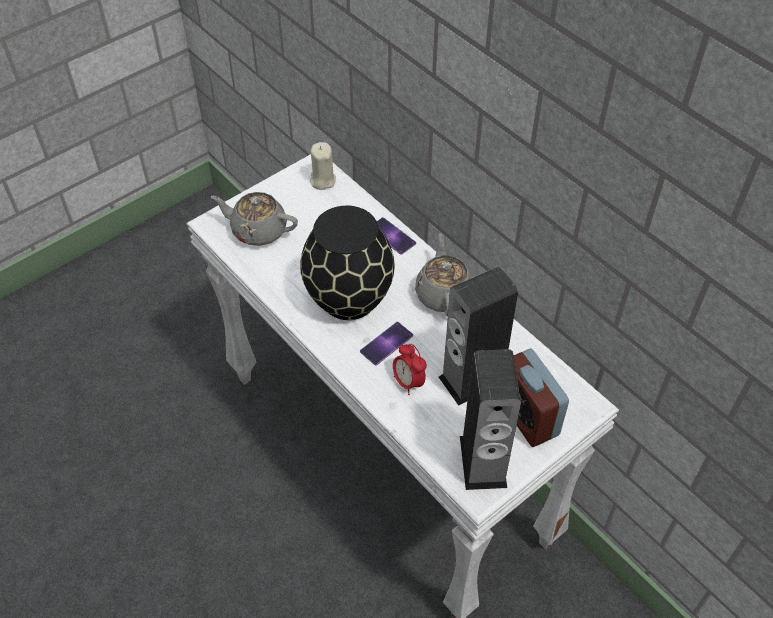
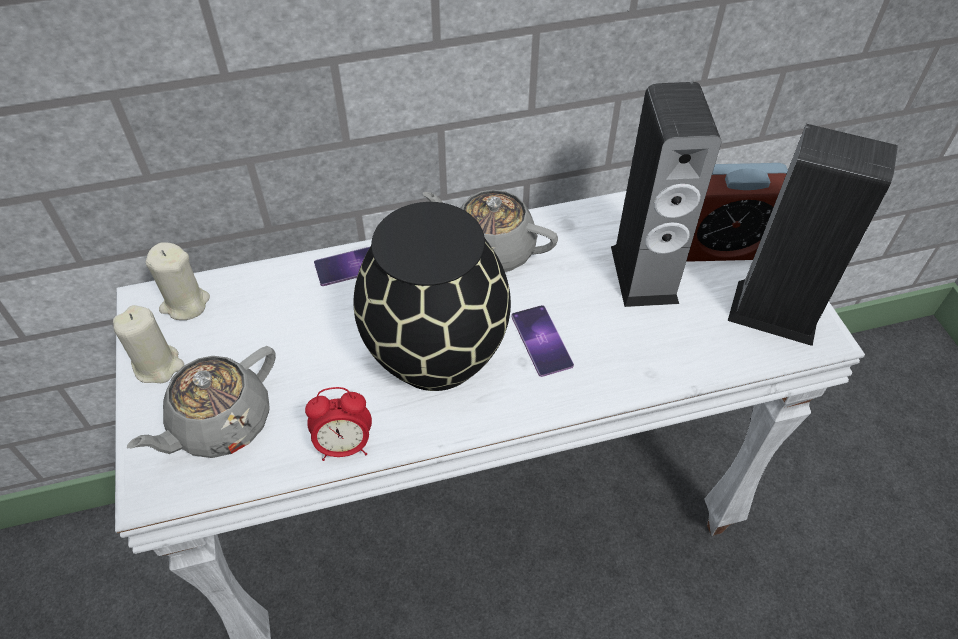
camera: 65 degrees left, 0 degrees up
alarm clock [393,344,427,395] -> alarm clock moved to [305,387,372,461]
none -> beige candle [113,305,184,383]

